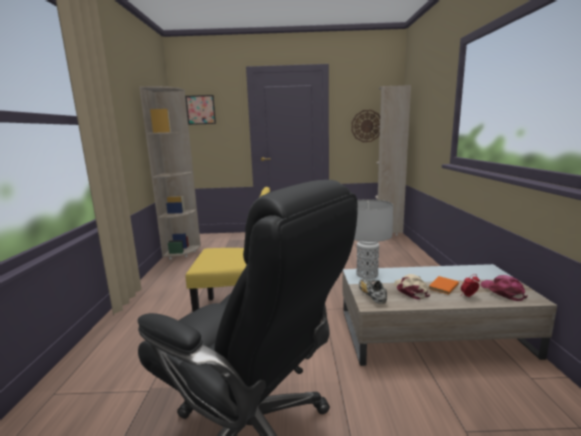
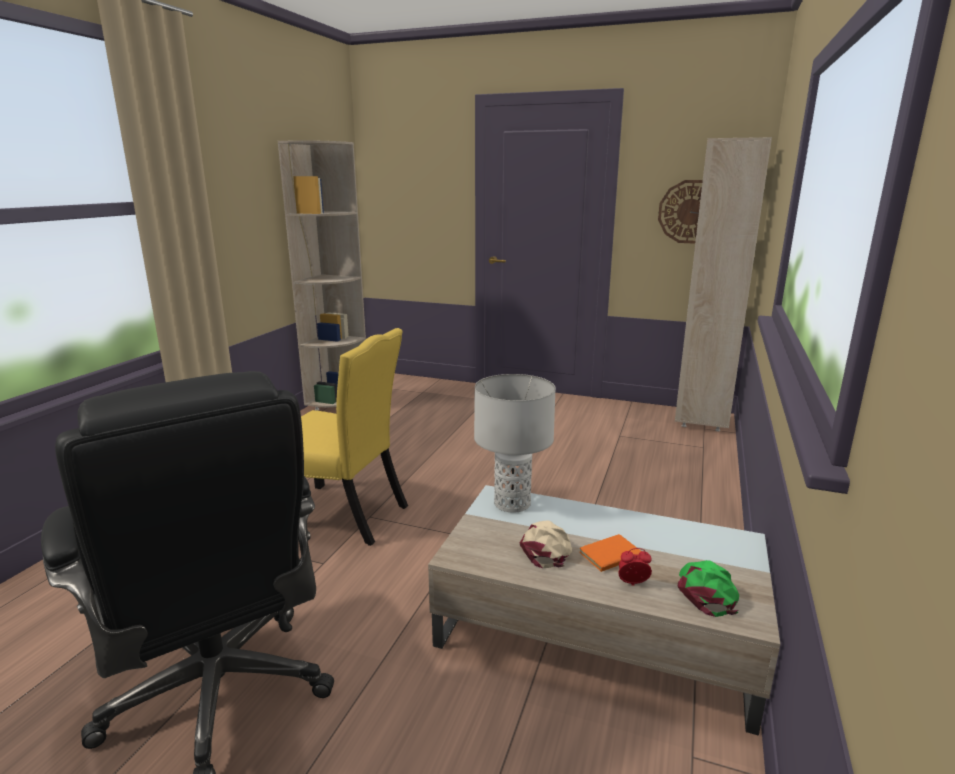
camera: 20 degrees right, 5 degrees up
picture [185,95,216,125] -> none
shoe [359,279,387,304] -> none
pink cap [480,275,528,301] -> green cap [678,560,739,617]

